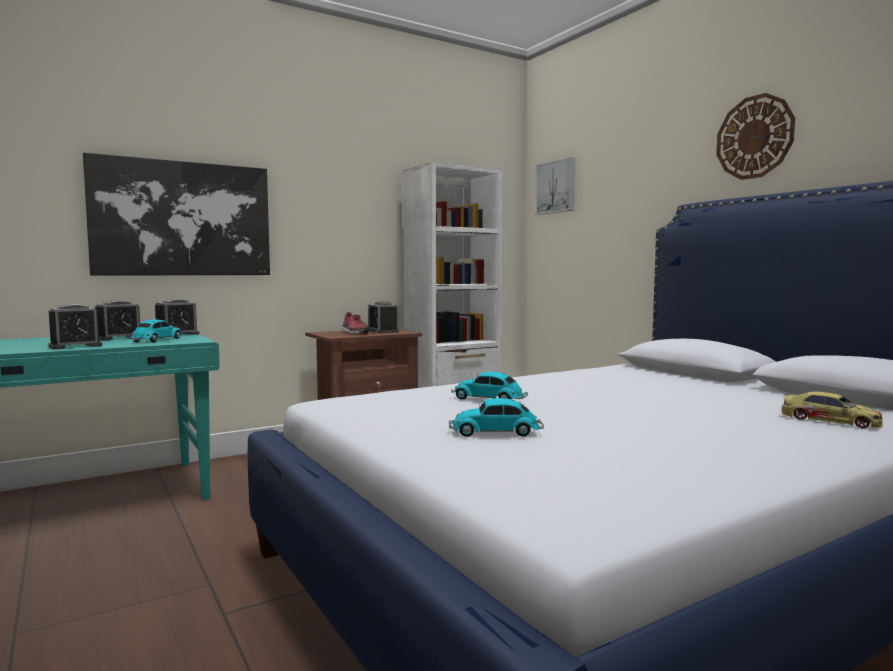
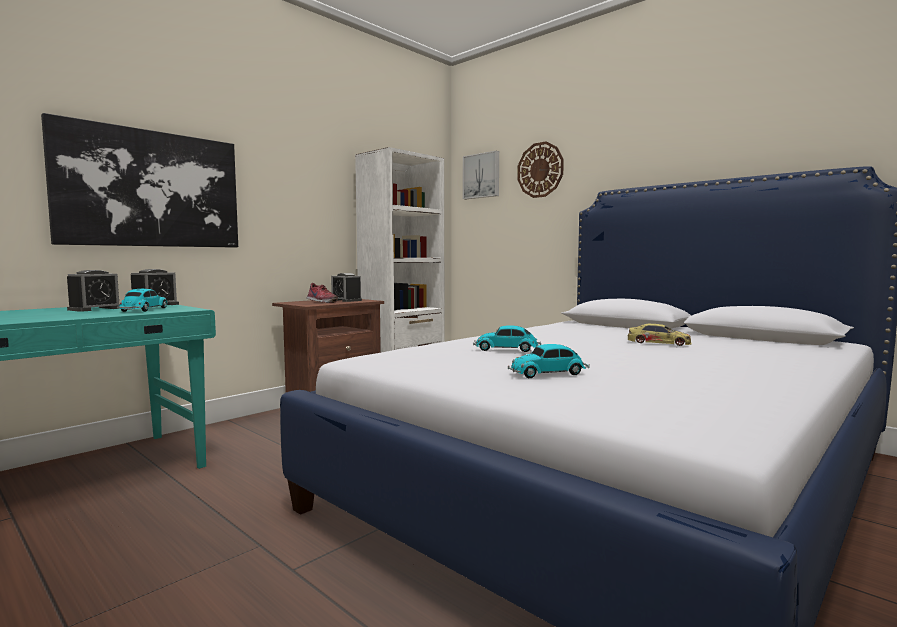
camera: 15 degrees left, 0 degrees up
alarm clock [49,304,102,349] -> none
wall clock [716,93,795,180] -> wall clock moved to [517,141,564,198]
toy car [782,391,883,428] -> toy car moved to [628,324,692,346]

